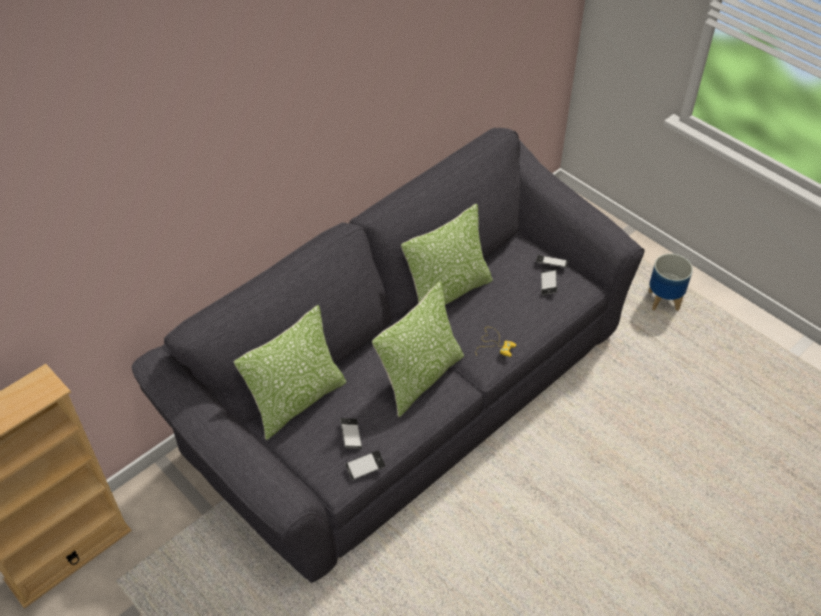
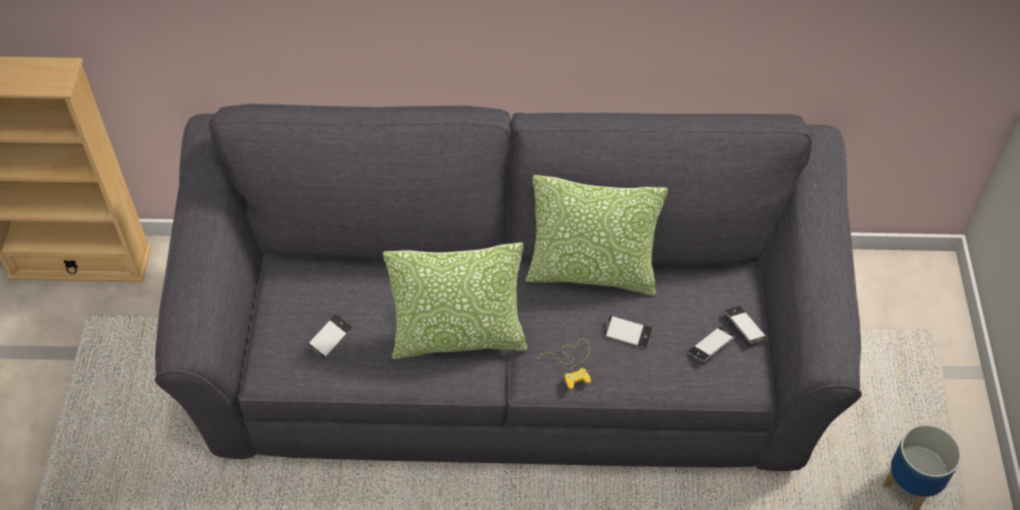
camera: 45 degrees right, 5 degrees up
pillow [233,305,346,440] -> none
phone [345,450,385,480] -> phone moved to [603,315,653,348]

